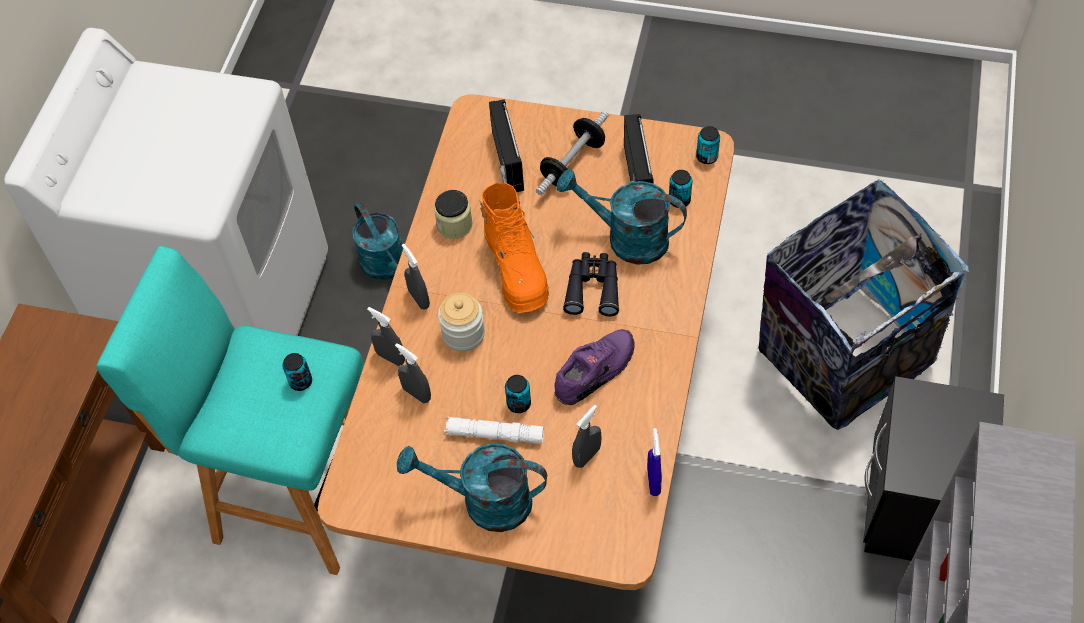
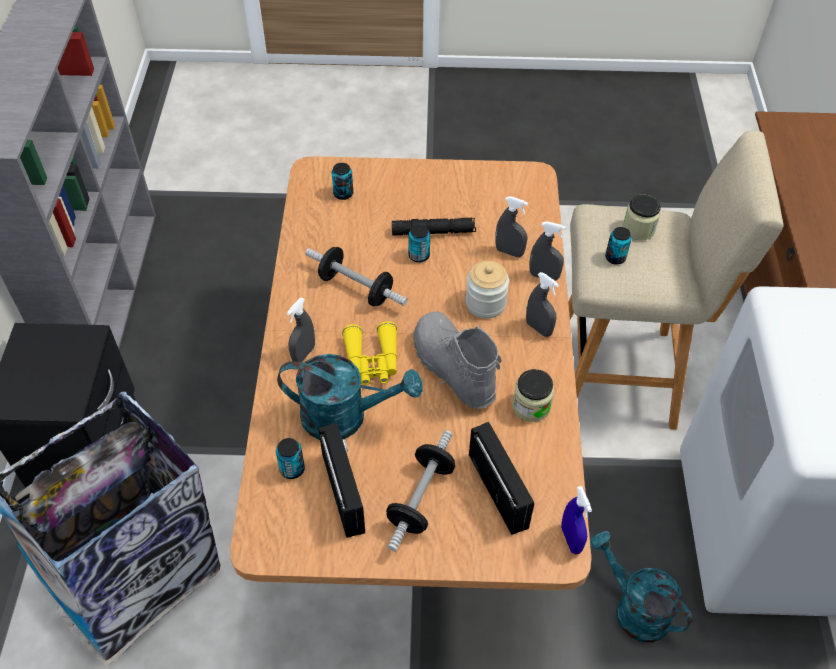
camera: 165 degrees right, 5 degrees down
turquoise stool [96,246,364,575] -> beige stool [568,131,784,430]
turquoise watering can [397,443,547,532] -> none
white flashlight [444,417,544,444] -> black flashlight [392,218,476,236]
orange boot [479,183,549,313] -> grey boot [413,311,501,409]
purple shoe [554,329,635,405] -> dumbbell [305,247,408,306]
black binoculars [563,252,619,316] -> yellow binoculars [342,321,397,385]
grey spray bottle [572,405,602,468] -> grey spray bottle moved to [287,297,315,362]
blue spray bottle [647,428,662,496] -> blue spray bottle moved to [561,486,592,554]
can [696,126,720,164] -> can moved to [331,163,353,200]
none -> jar [623,195,661,241]

